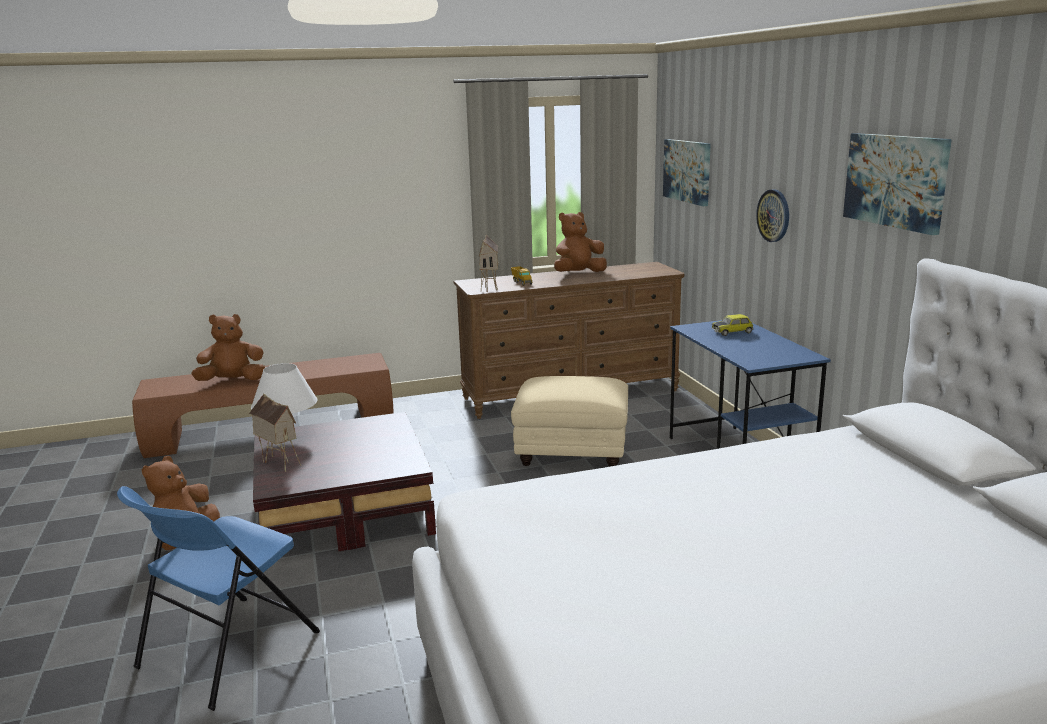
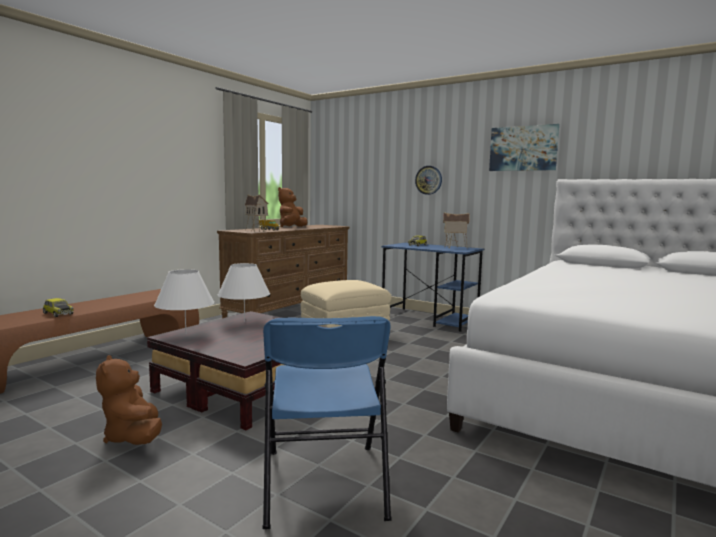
camera: 40 degrees left, 10 degrees down
brown plush toy [191,314,265,381] -> toy car [43,298,74,317]
toy house [249,393,301,472] -> toy house moved to [443,212,470,248]
picture [663,139,711,206] -> none
none -> white table lamp [218,263,270,321]

